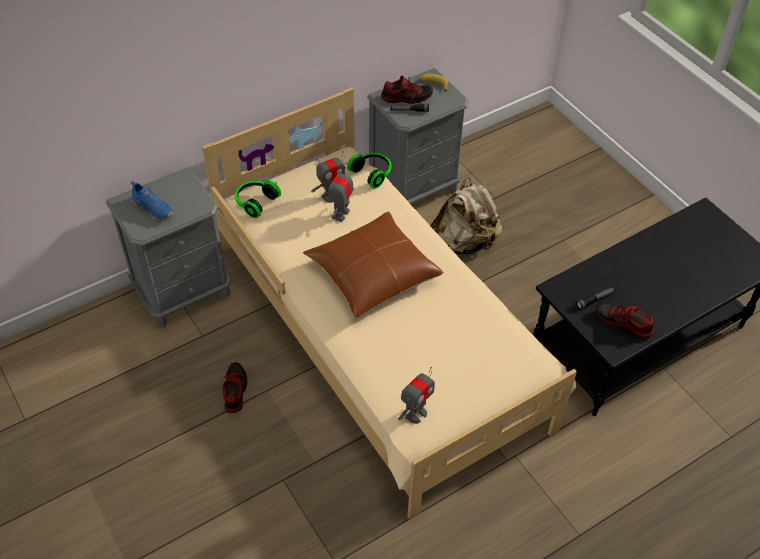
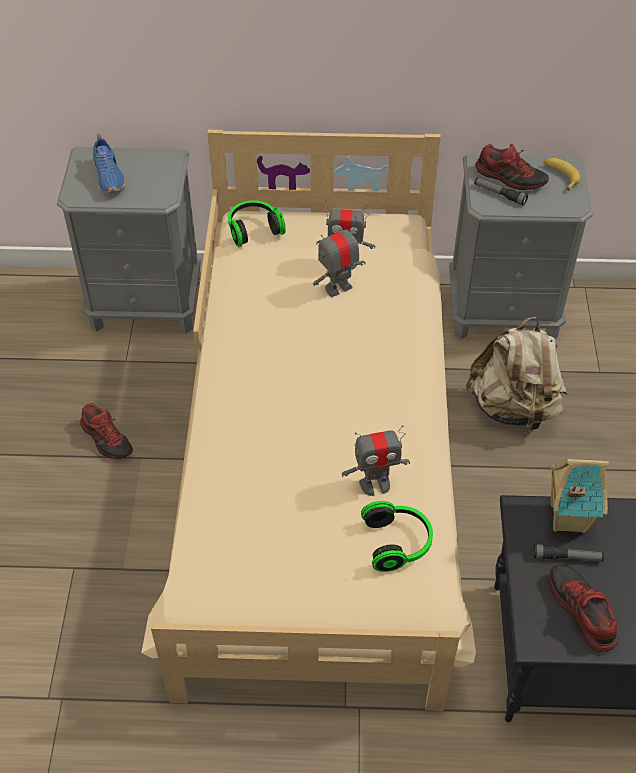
camera: 35 degrees right, 0 degrees up
shoe [223,362,247,413] -> shoe turned 105 degrees clockwise [80,403,133,459]
brown pillow [303,212,444,318] -> none
headphones [347,153,392,189] -> headphones moved to [361,501,433,572]
toy robot [398,367,435,424] -> toy robot moved to [342,425,410,496]
none -> toy house [550,459,609,534]

